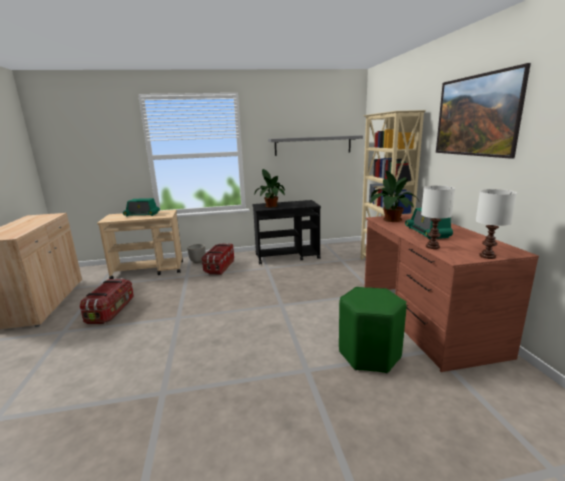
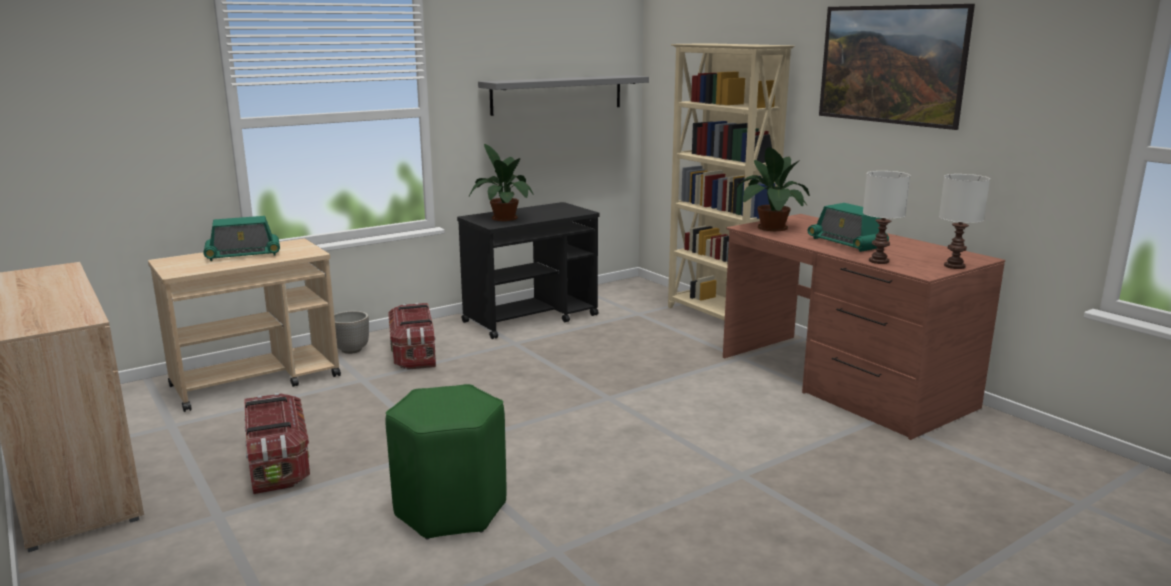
camera: 25 degrees left, 0 degrees up
green stool [339,287,406,373] -> green stool moved to [385,384,506,540]

